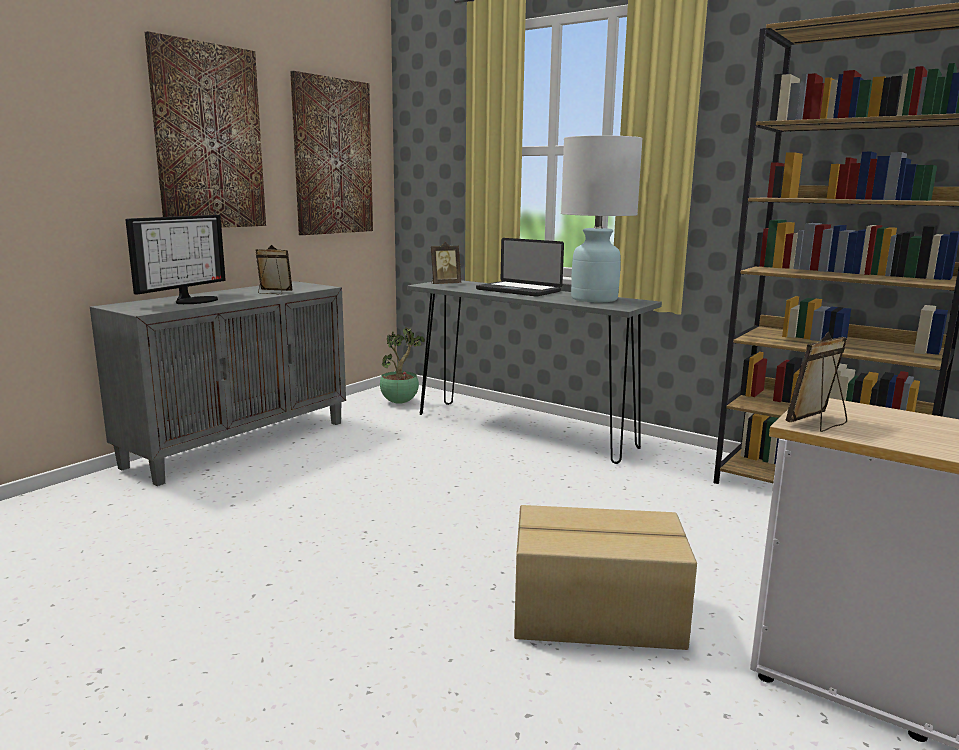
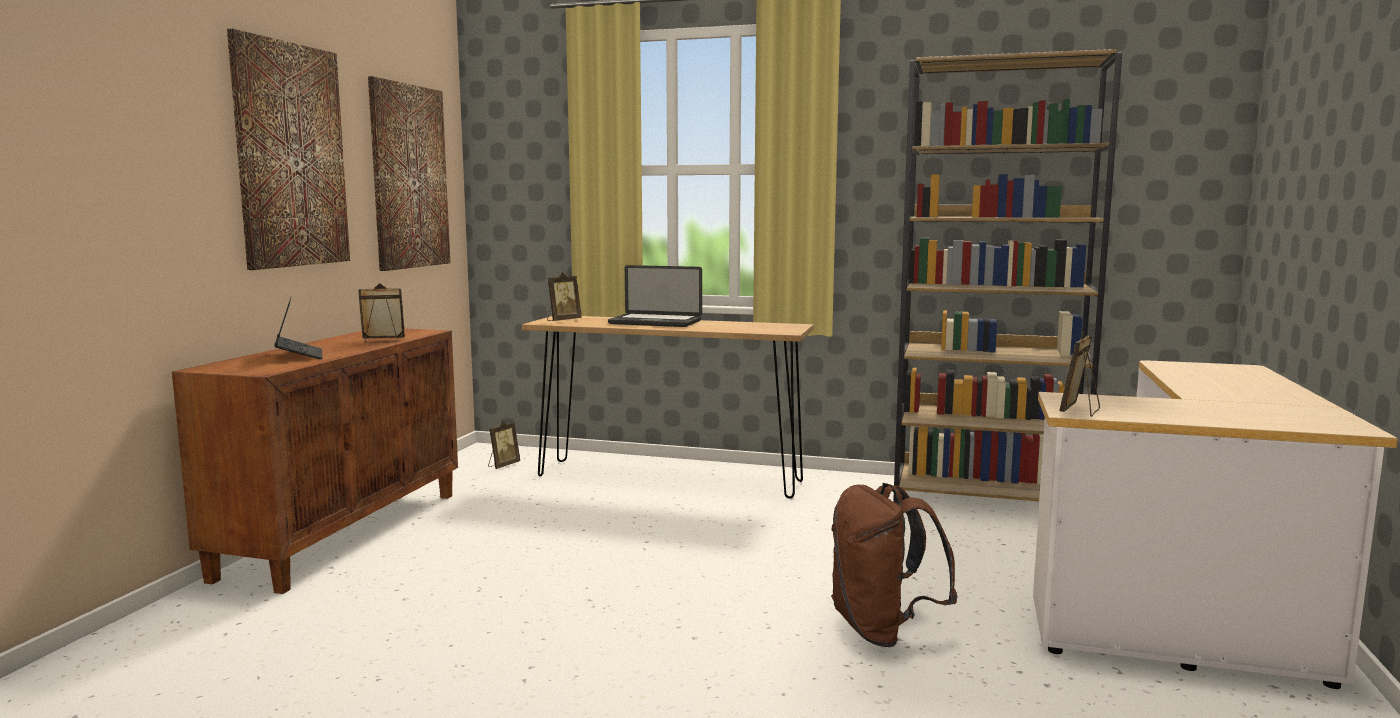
camera: 20 degrees left, 5 degrees down
grey cabinet [90,281,346,486] -> brown cabinet [172,329,458,594]
monitor [125,215,226,304] -> laptop [274,296,322,359]
potted plant [380,327,425,404] -> picture frame [488,421,520,469]
grey console table [407,280,662,464] -> brown console table [522,316,814,499]
cardboard box [514,505,697,650] -> brown backpack [831,483,958,647]
white table lamp [561,135,643,302] -> none

